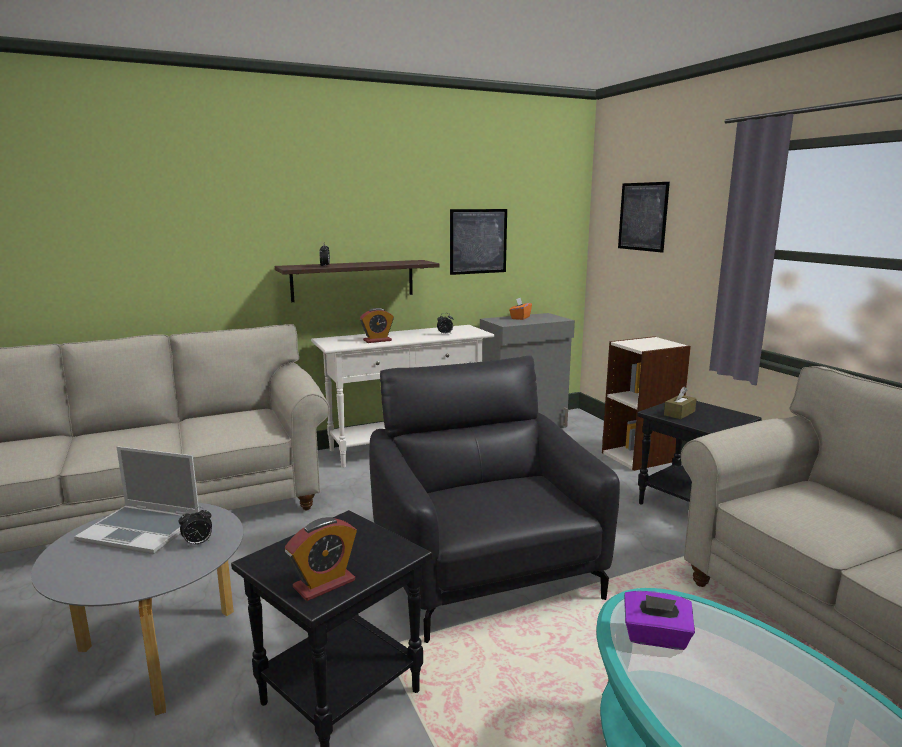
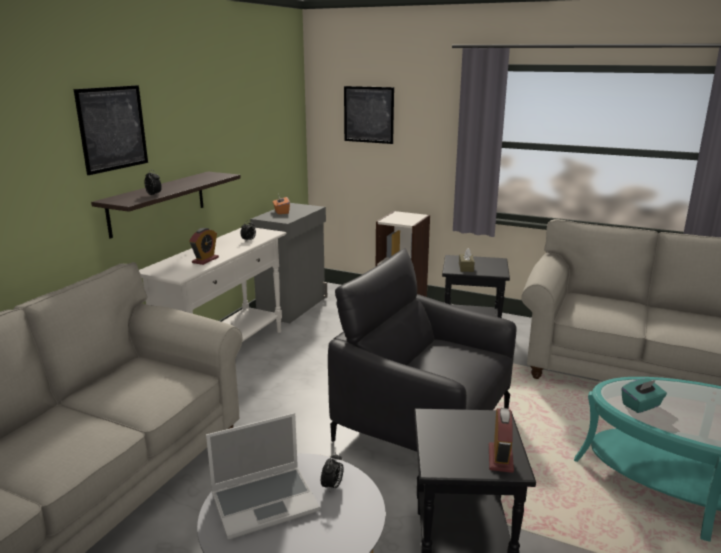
camera: 40 degrees left, 5 degrees up
picture [450,209,507,275] -> picture moved to [74,85,148,175]
purple tissue box [624,591,695,650] -> turquoise tissue box [621,378,667,413]

